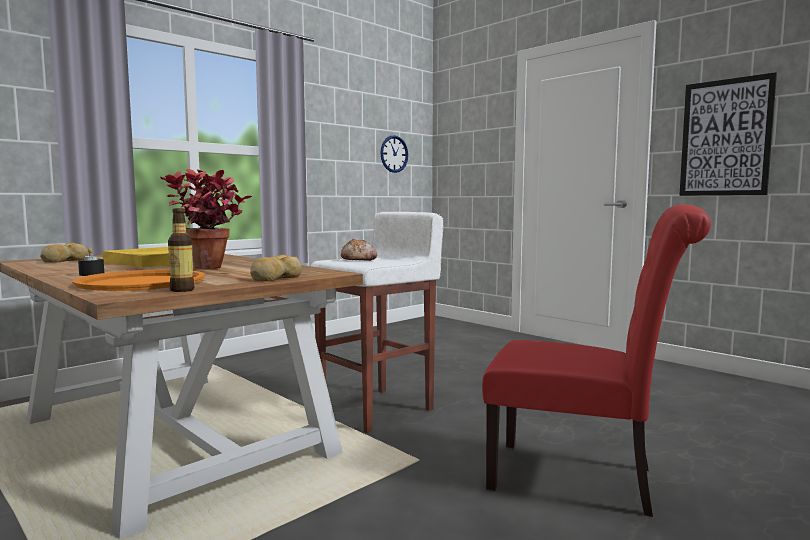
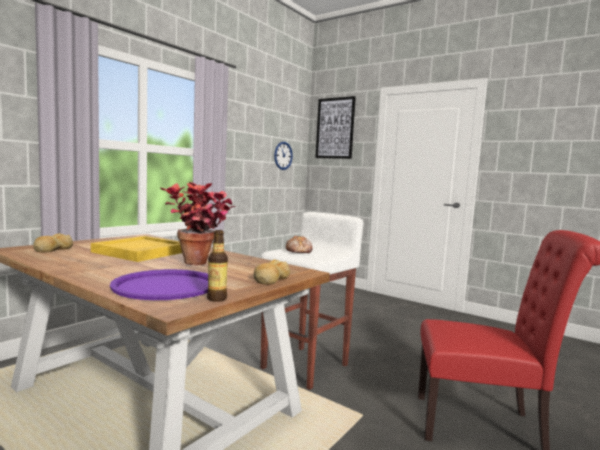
camera: 10 degrees left, 0 degrees up
orange tray [72,270,205,291] -> purple tray [110,269,208,300]
black candle [78,248,104,276] -> none
picture [679,72,777,196] -> picture moved to [315,96,356,159]

